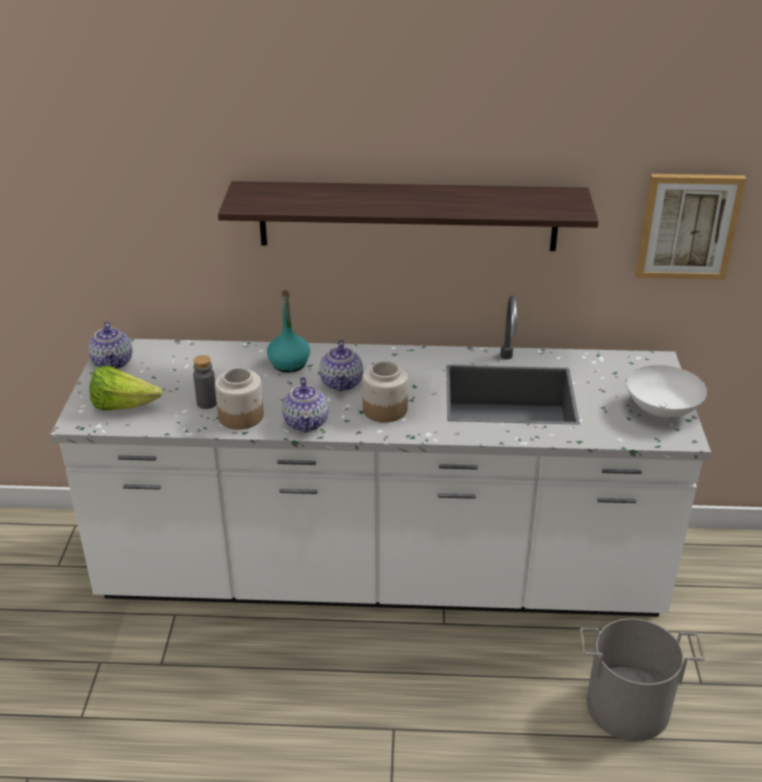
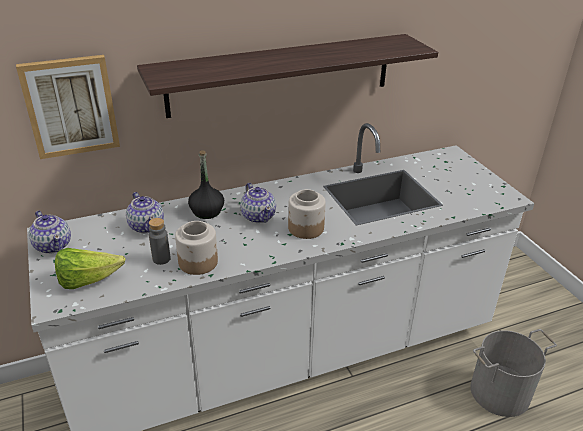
camera: 25 degrees left, 0 degrees up
turquoise bottle [267,290,310,373] -> black bottle [188,150,224,219]
teapot [282,377,328,432] -> teapot moved to [126,192,164,233]
white bowl [627,365,707,418] -> none
picture [635,174,746,280] -> picture moved to [16,55,120,159]

